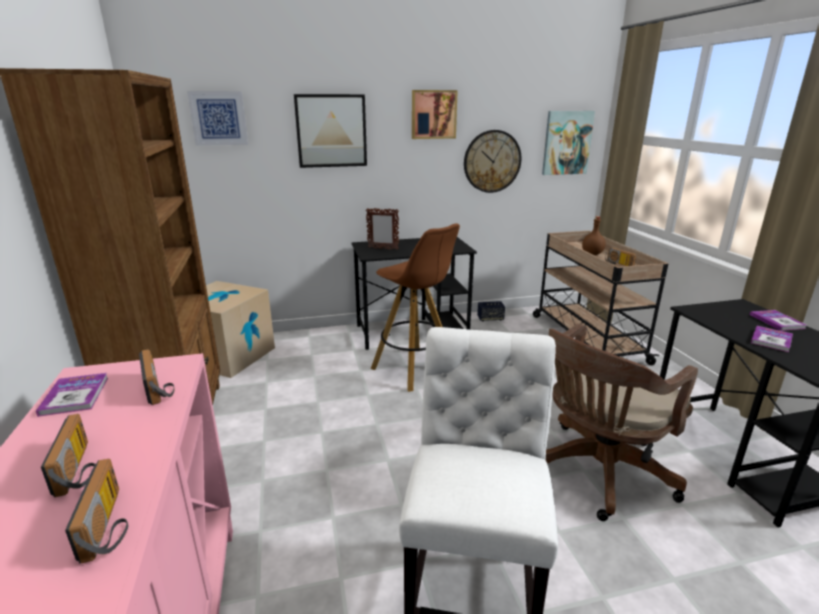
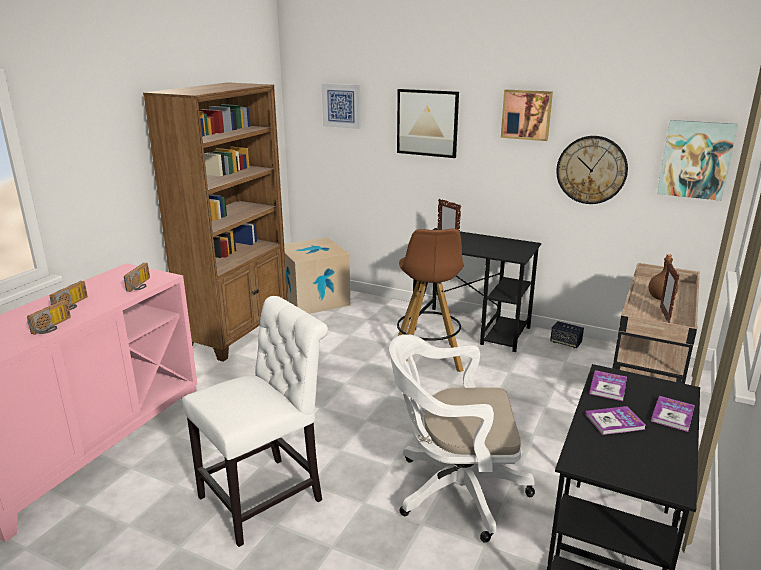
camera: 40 degrees right, 0 degrees up
book [36,373,108,417] -> book moved to [589,370,627,401]
brown office chair [546,323,698,521] -> white office chair [389,334,535,543]
radio [605,247,637,266] -> picture frame [660,261,679,323]

